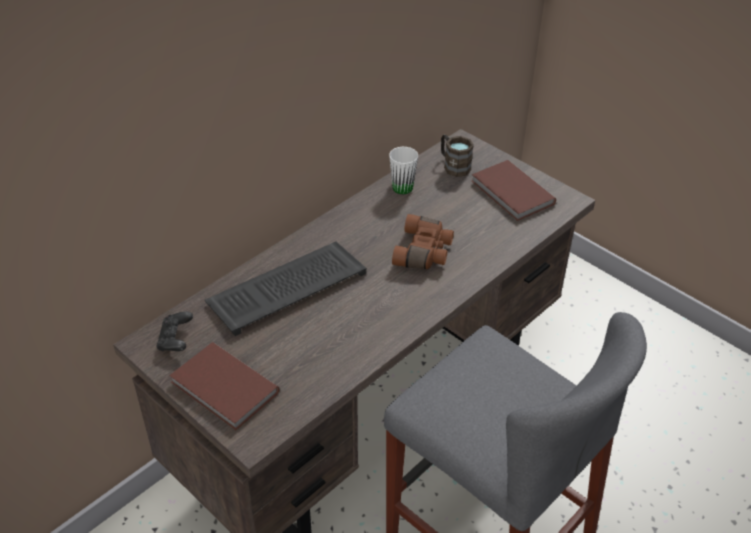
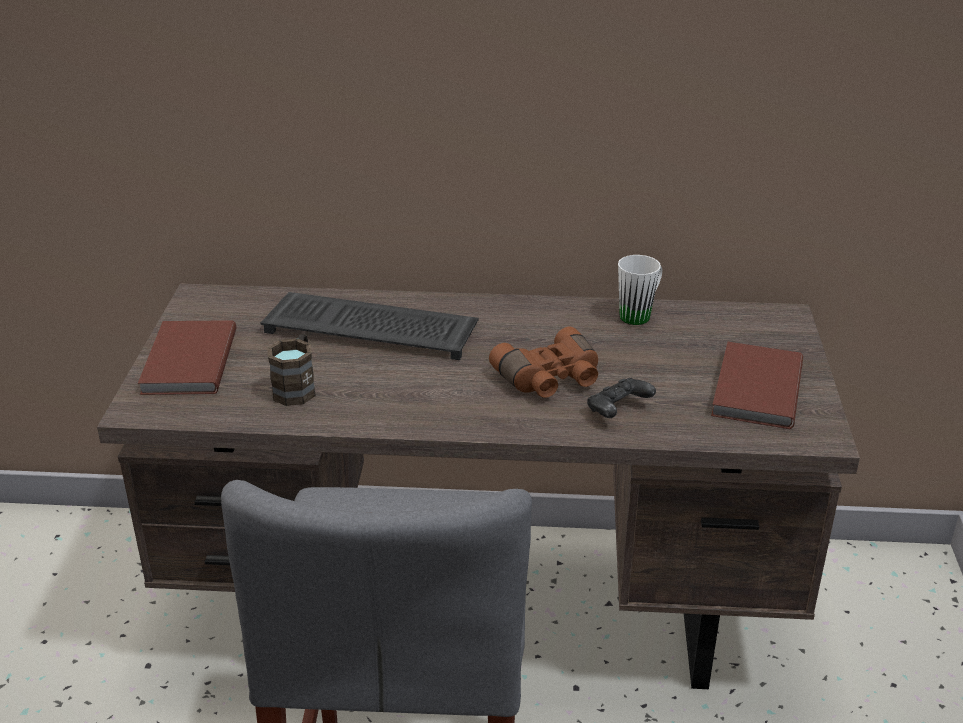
camera: 50 degrees right, 10 degrees down
black game controller [156,312,193,351] -> black game controller moved to [587,378,656,418]
brown mug [441,135,474,177] -> brown mug moved to [267,334,316,406]

